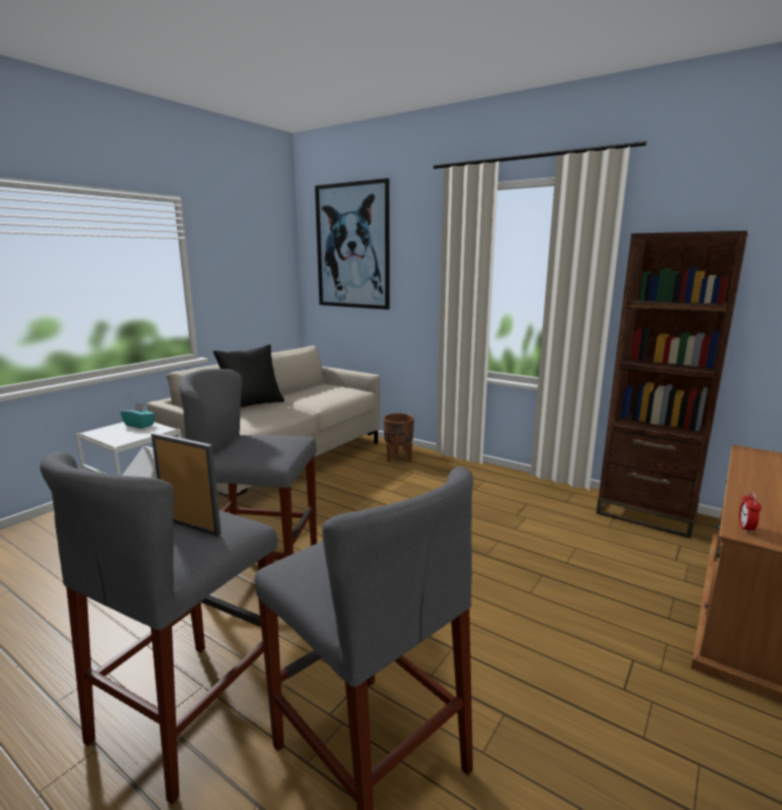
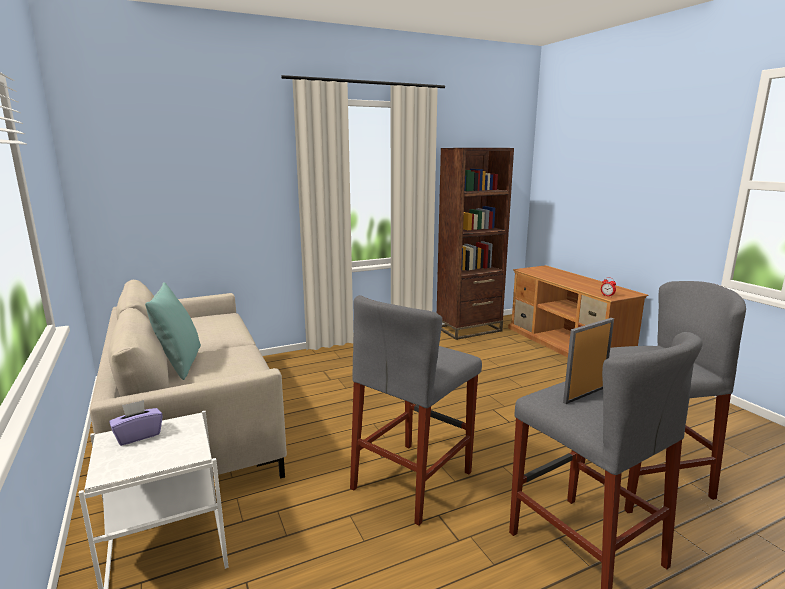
camera: 60 degrees left, 0 degrees up
turquoise tissue box [120,403,156,428] -> purple tissue box [109,400,163,446]
black pillow [213,345,284,407] -> turquoise pillow [145,282,201,380]
picture [315,178,389,310] -> none
brown planter [383,413,414,462] -> none

